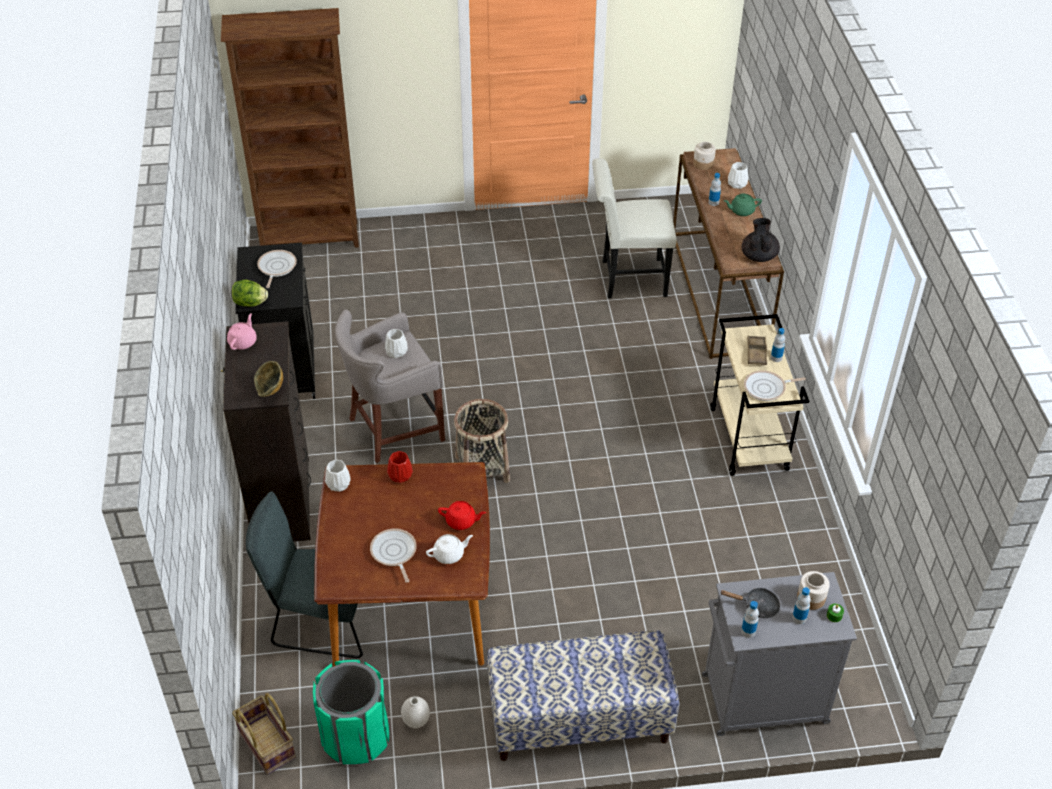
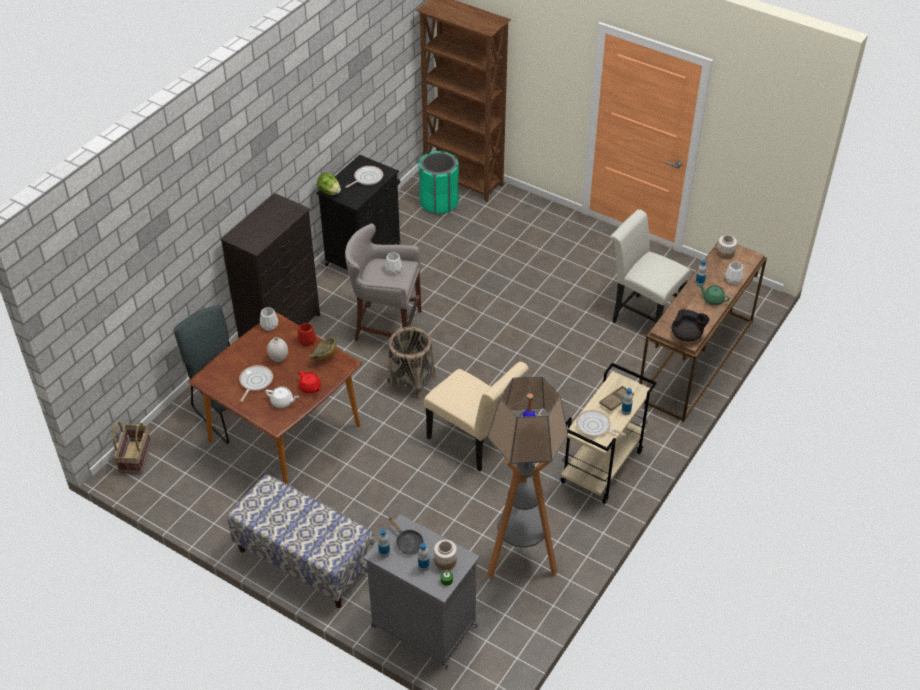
camera: 40 degrees right, 0 degrees up
pink teapot [227,313,257,350] -> none
bowl [254,361,283,397] -> bowl moved to [309,337,336,360]
green trash can [313,660,389,764] -> green trash can moved to [419,151,459,214]
white vase [401,696,430,728] -> white vase moved to [267,337,288,362]
black teapot [742,218,780,262] -> black teapot turned 60 degrees clockwise [672,309,709,342]
none -> beige chair [424,362,529,471]
none -> floor lamp [487,376,568,579]

